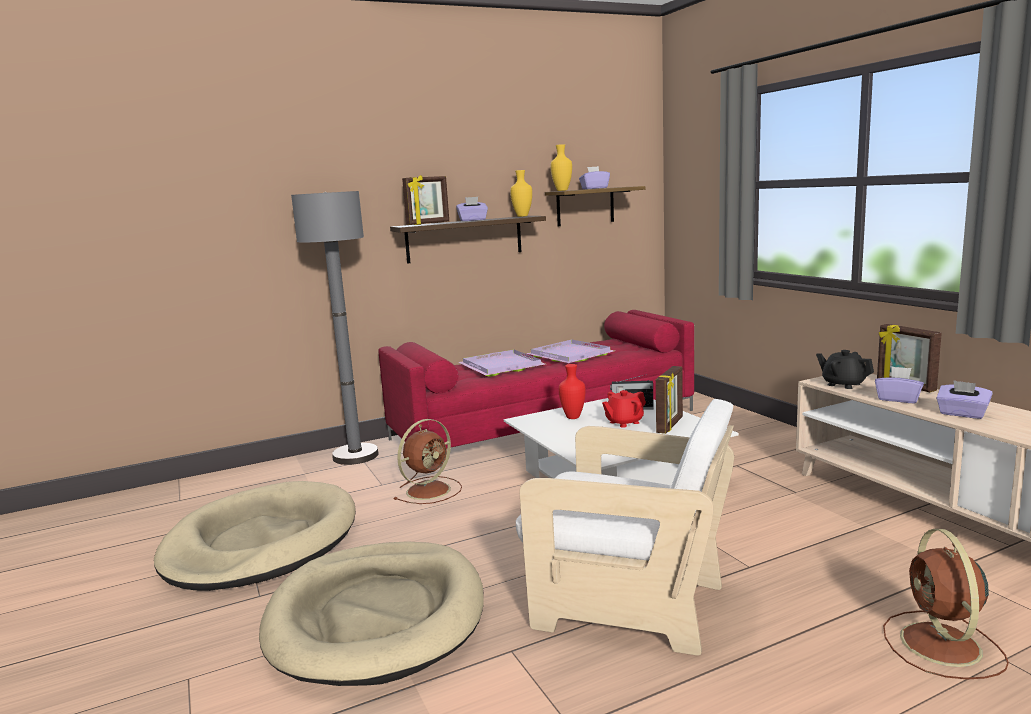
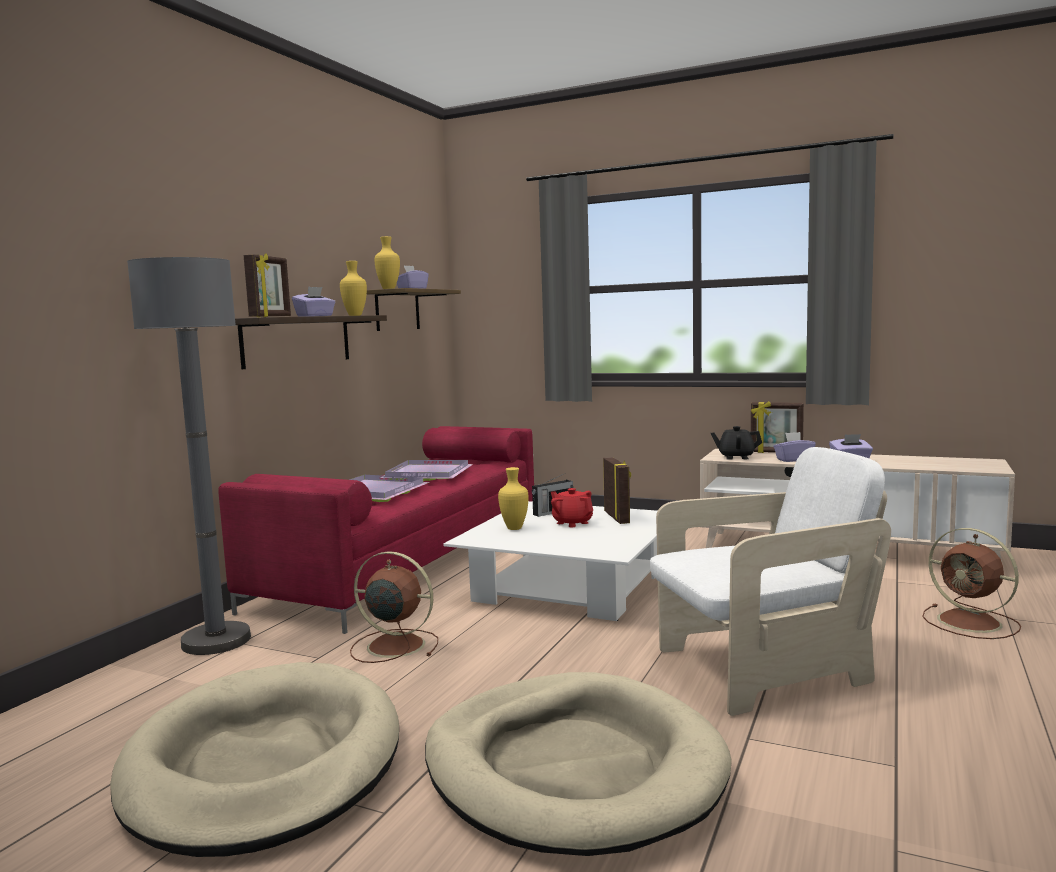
camera: 40 degrees left, 5 degrees down
brown fan [394,419,462,504] -> brown fan turned 75 degrees counterclockwise [350,551,438,663]
red vase [559,364,585,419] -> yellow vase [498,467,529,530]
red teapot [602,390,646,428] -> red teapot turned 120 degrees clockwise [551,488,593,527]

